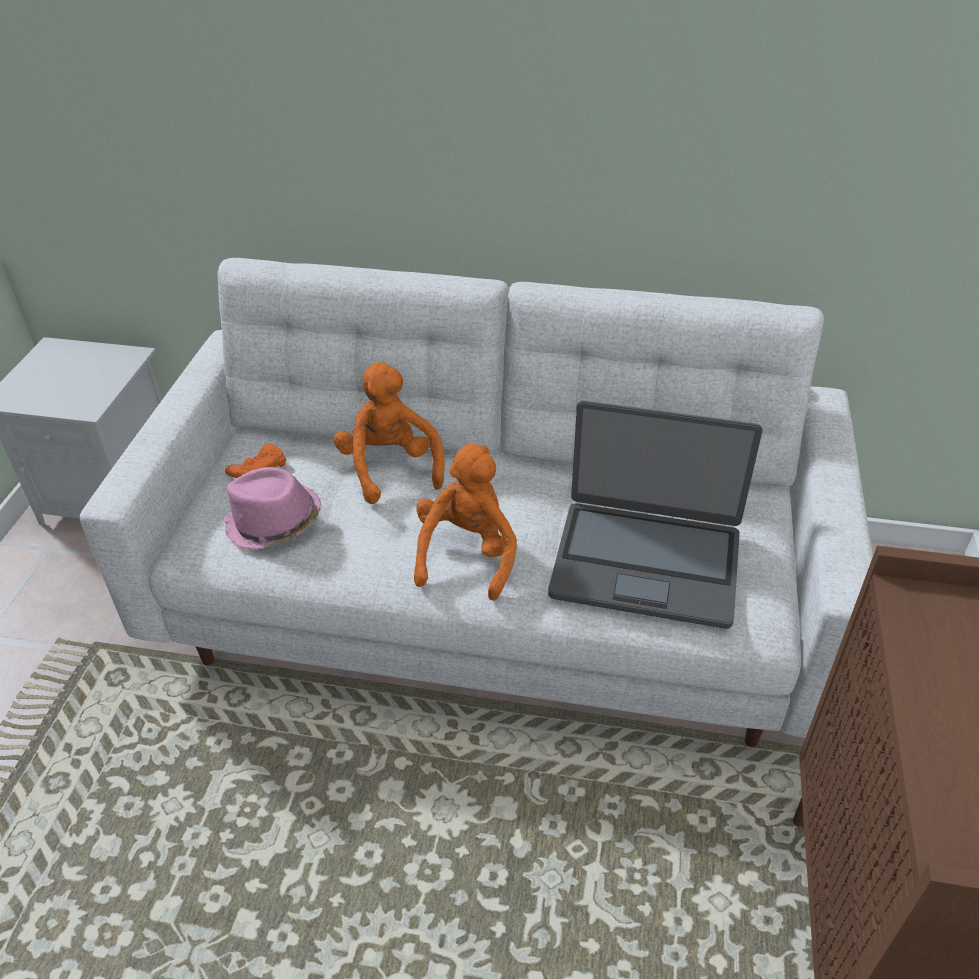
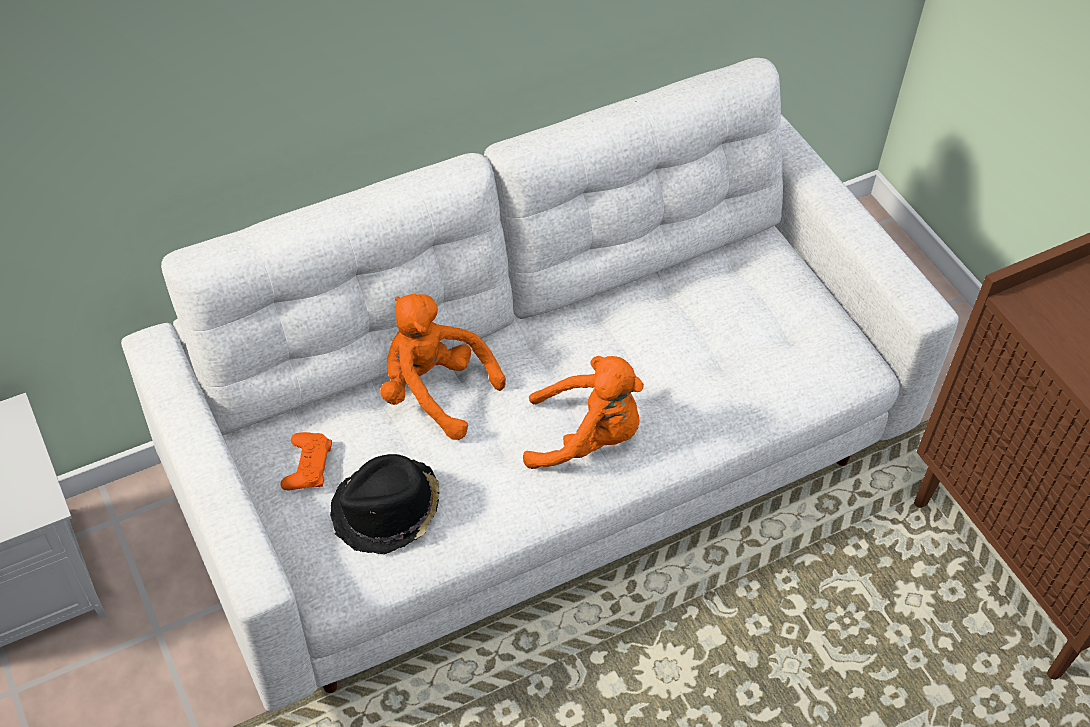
camera: 40 degrees left, 10 degrees up
pink hat [224,467,321,550] -> black hat [330,454,439,554]
orange plush toy [414,444,517,601] -> orange plush toy turned 120 degrees clockwise [523,356,644,469]
laptop [548,401,762,629] -> none

